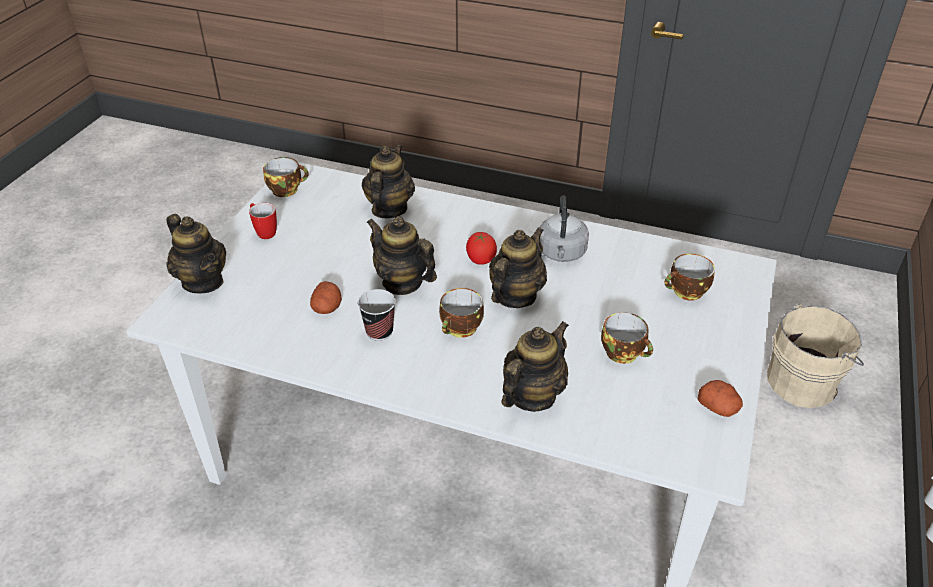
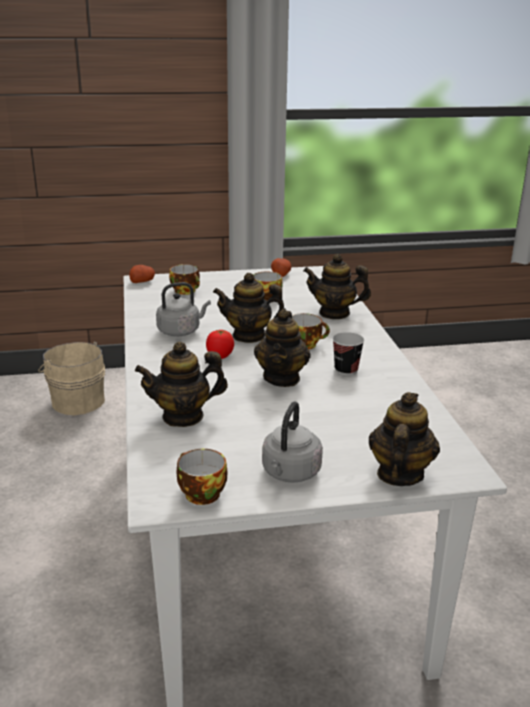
camera: 120 degrees left, 15 degrees down
mug [249,203,277,239] -> grey kettle [262,401,323,483]
potato [310,281,342,314] -> potato moved to [129,265,155,283]

